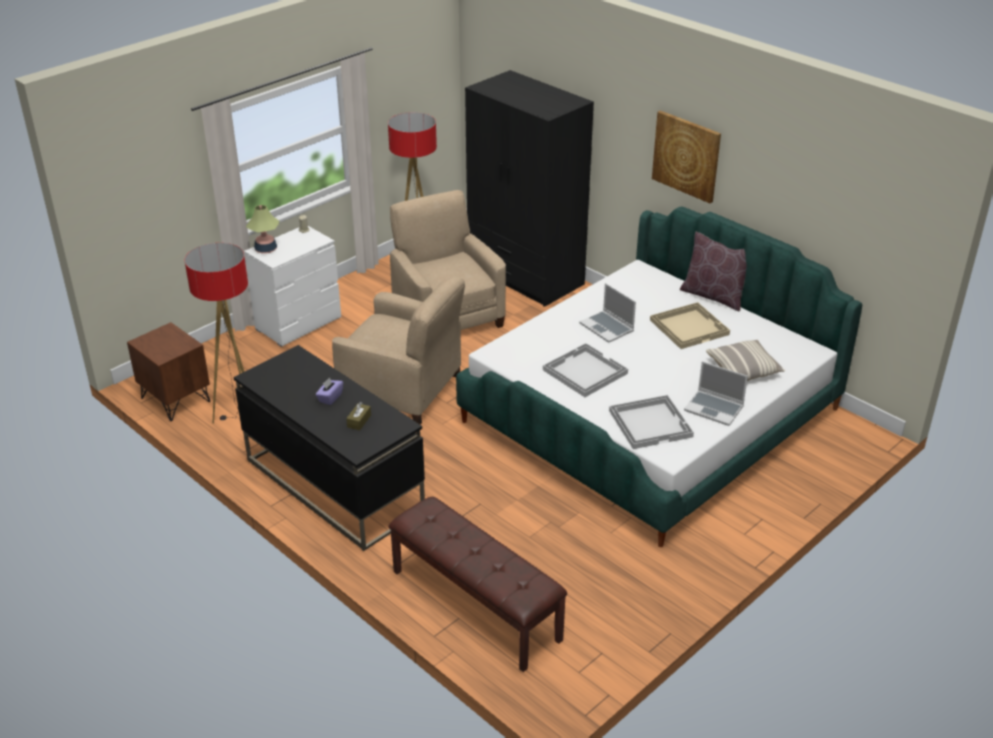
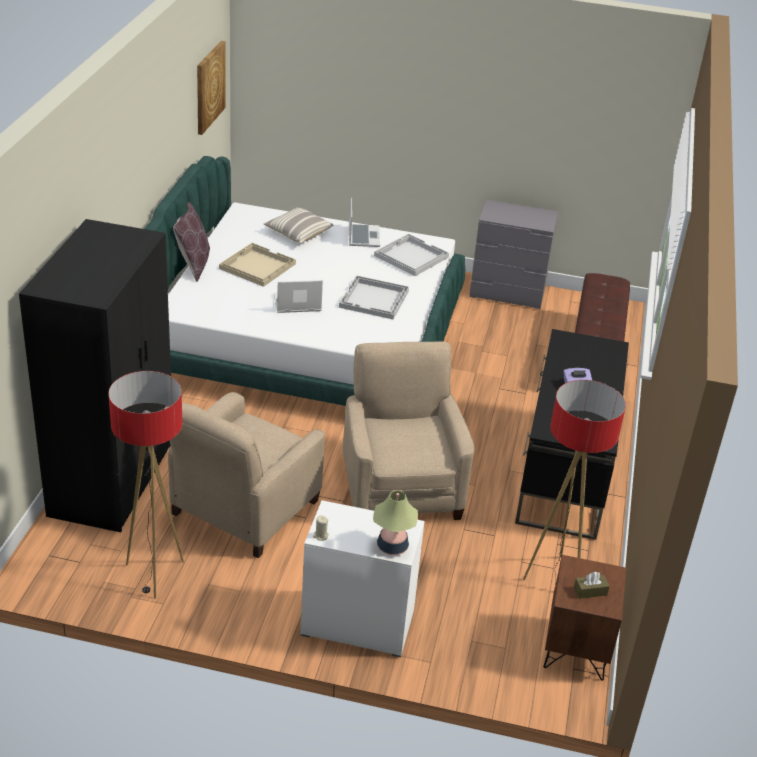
camera: 125 degrees left, 0 degrees up
brown tissue box [346,402,371,430] -> brown tissue box moved to [574,572,610,599]
laptop [579,283,636,343] -> laptop turned 120 degrees counterclockwise [273,280,323,313]
picture [652,111,721,203] -> picture moved to [197,41,226,135]
none -> grey dresser [469,200,558,309]

